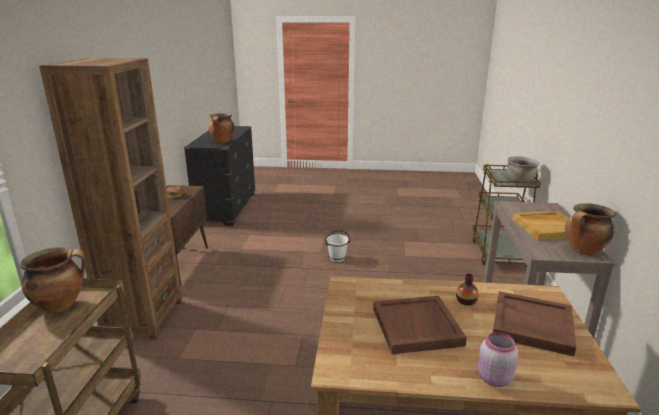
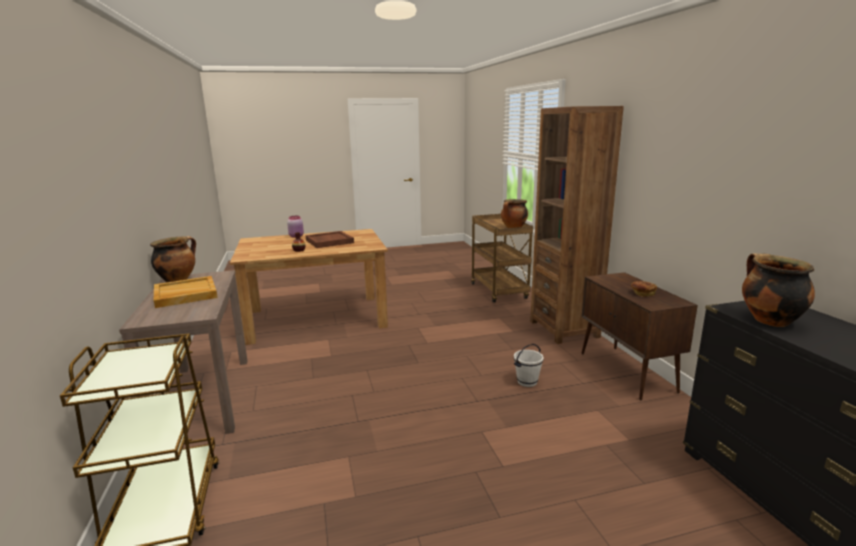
camera: 160 degrees right, 5 degrees down
white bucket [325,230,350,262] -> white bucket moved to [514,344,544,387]
brown tray [493,291,576,356] -> none
brown cooking pot [507,156,539,182] -> none

